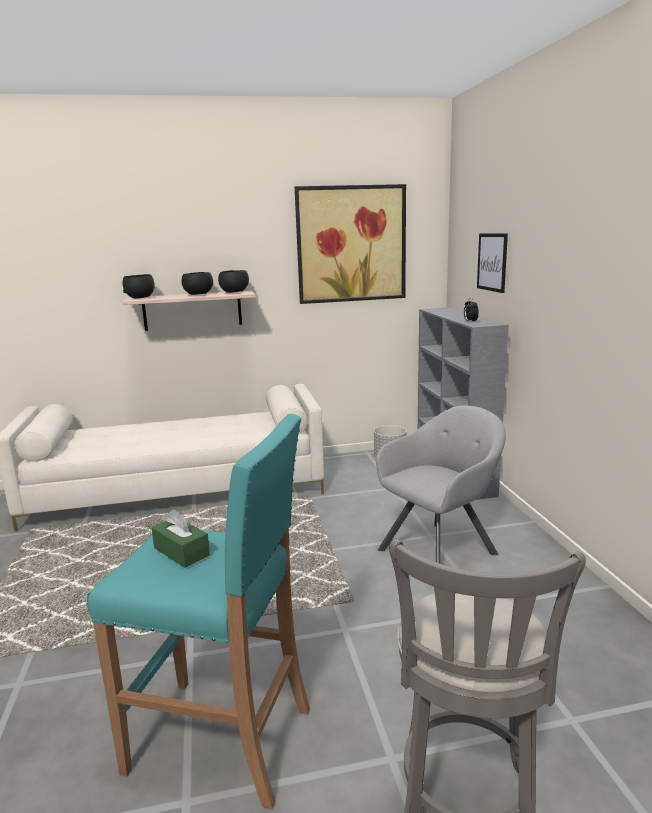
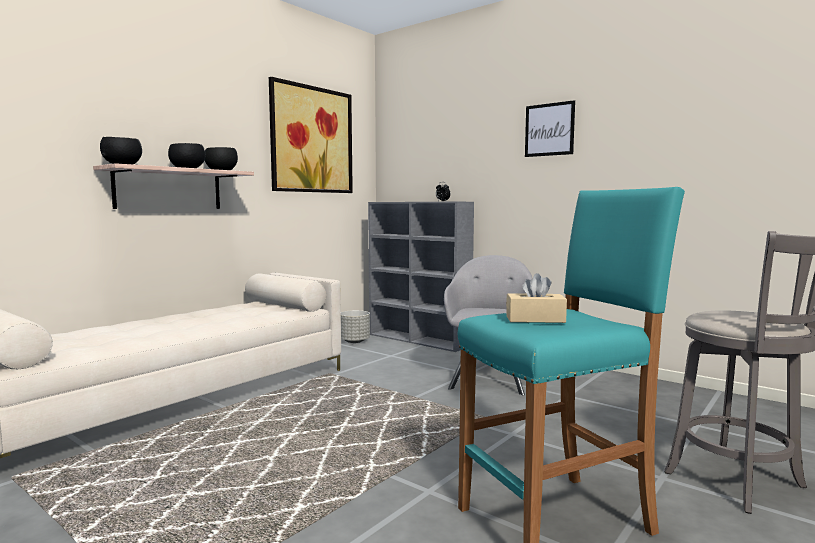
camera: 40 degrees left, 10 degrees down
green tissue box [152,509,210,567] -> beige tissue box [506,273,567,323]
picture [477,233,508,293] -> picture moved to [525,100,575,157]

